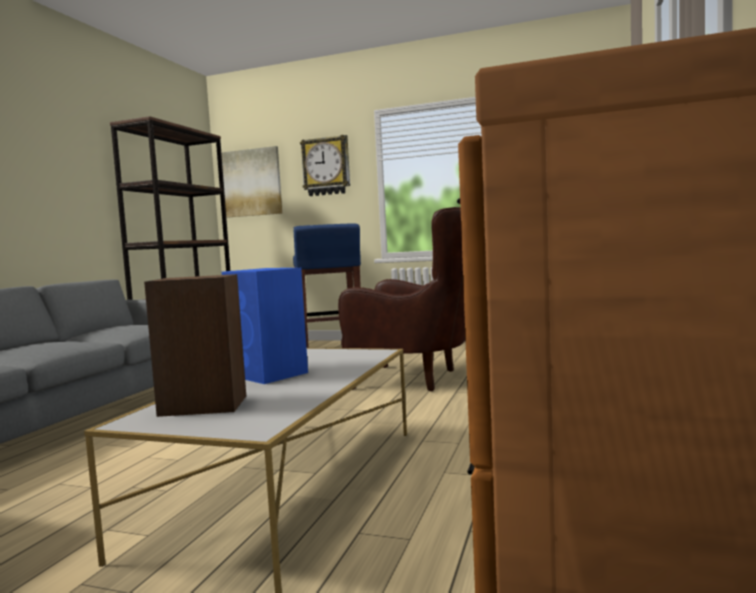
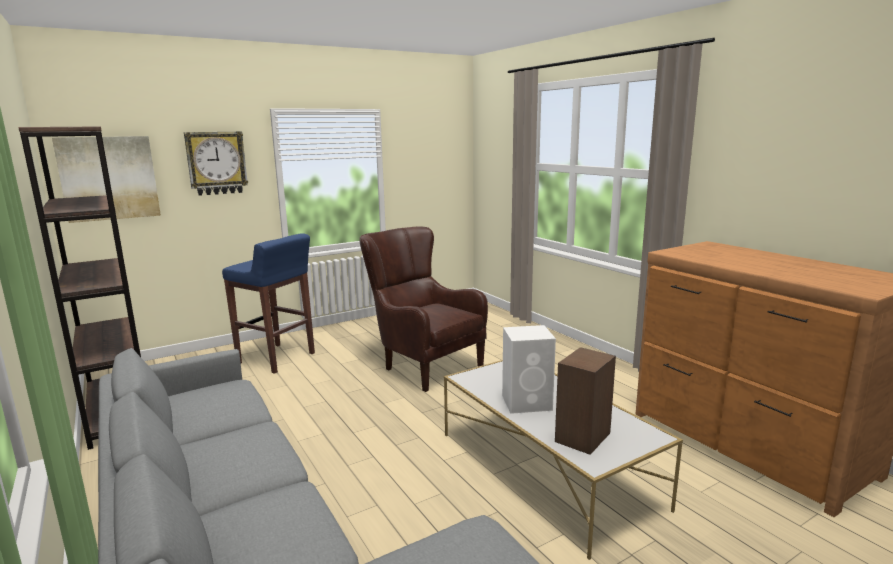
camera: 50 degrees left, 10 degrees up
blue speaker [222,268,308,384] -> white speaker [502,325,556,414]
brown armchair [338,207,465,391] -> brown armchair turned 105 degrees counterclockwise [359,226,488,392]

